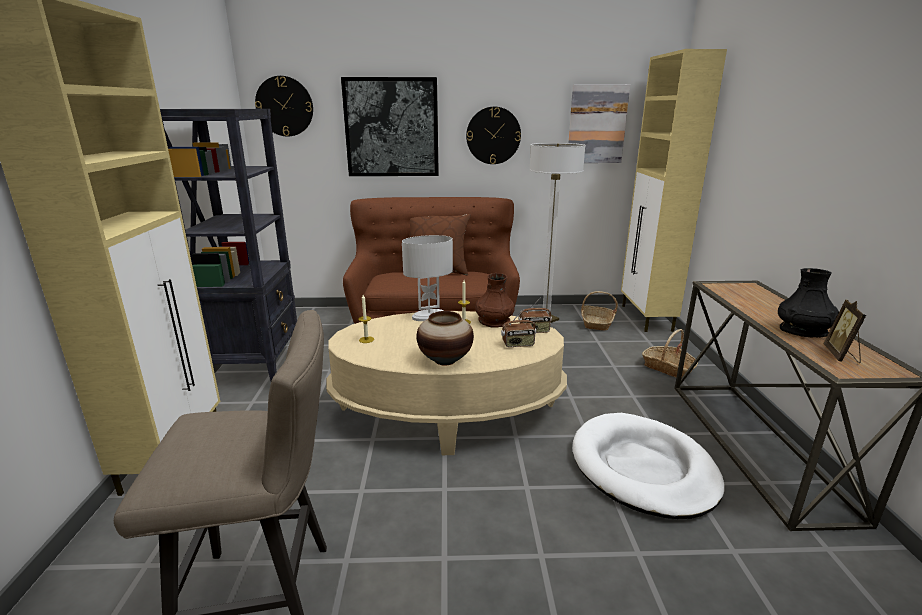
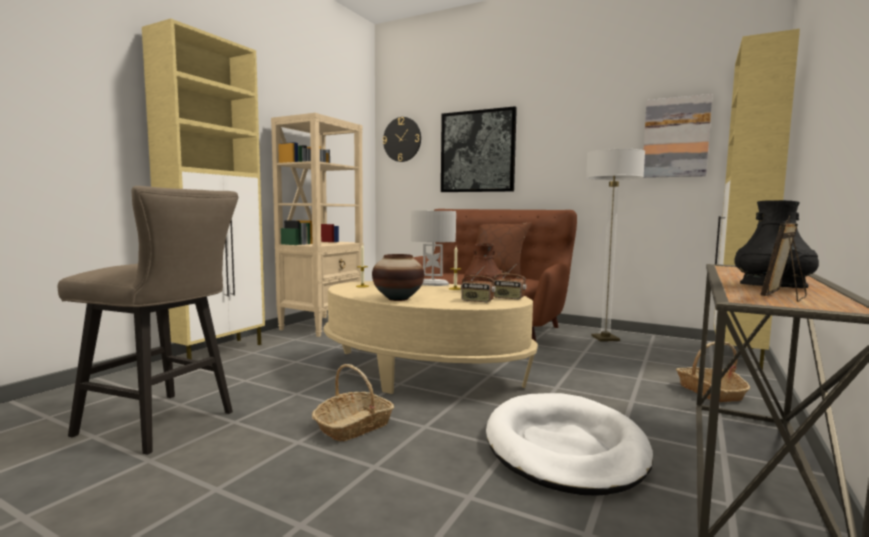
camera: 30 degrees right, 15 degrees down
black bookcase [160,109,297,381] -> beige bookcase [271,113,363,337]
wall clock [466,107,521,164] -> none
basket [581,291,618,330] -> basket moved to [312,364,394,441]

